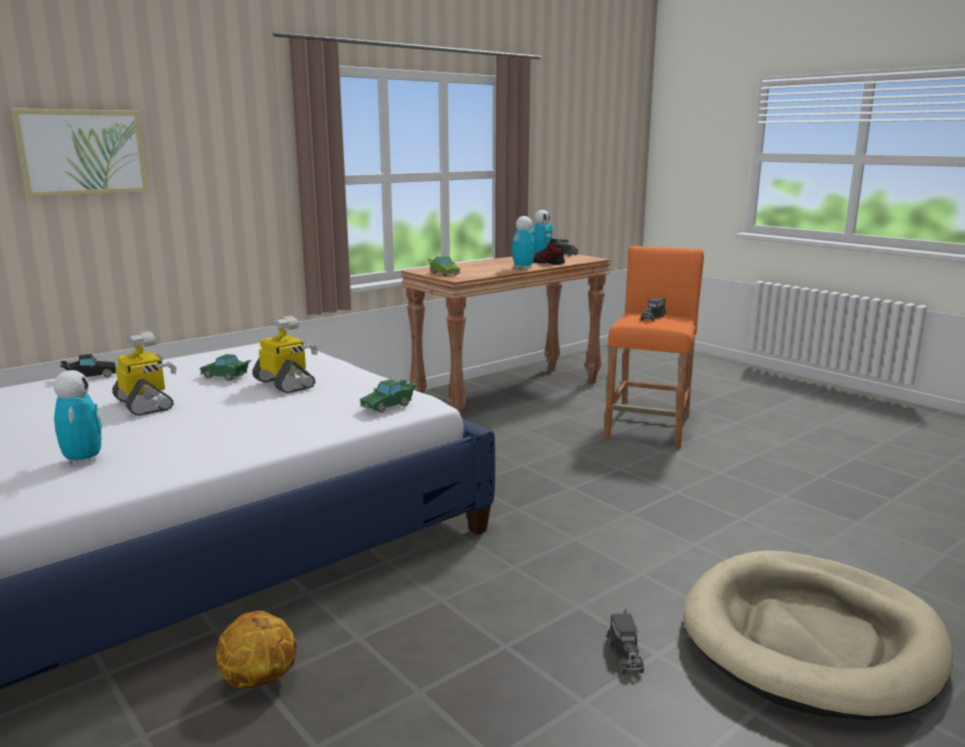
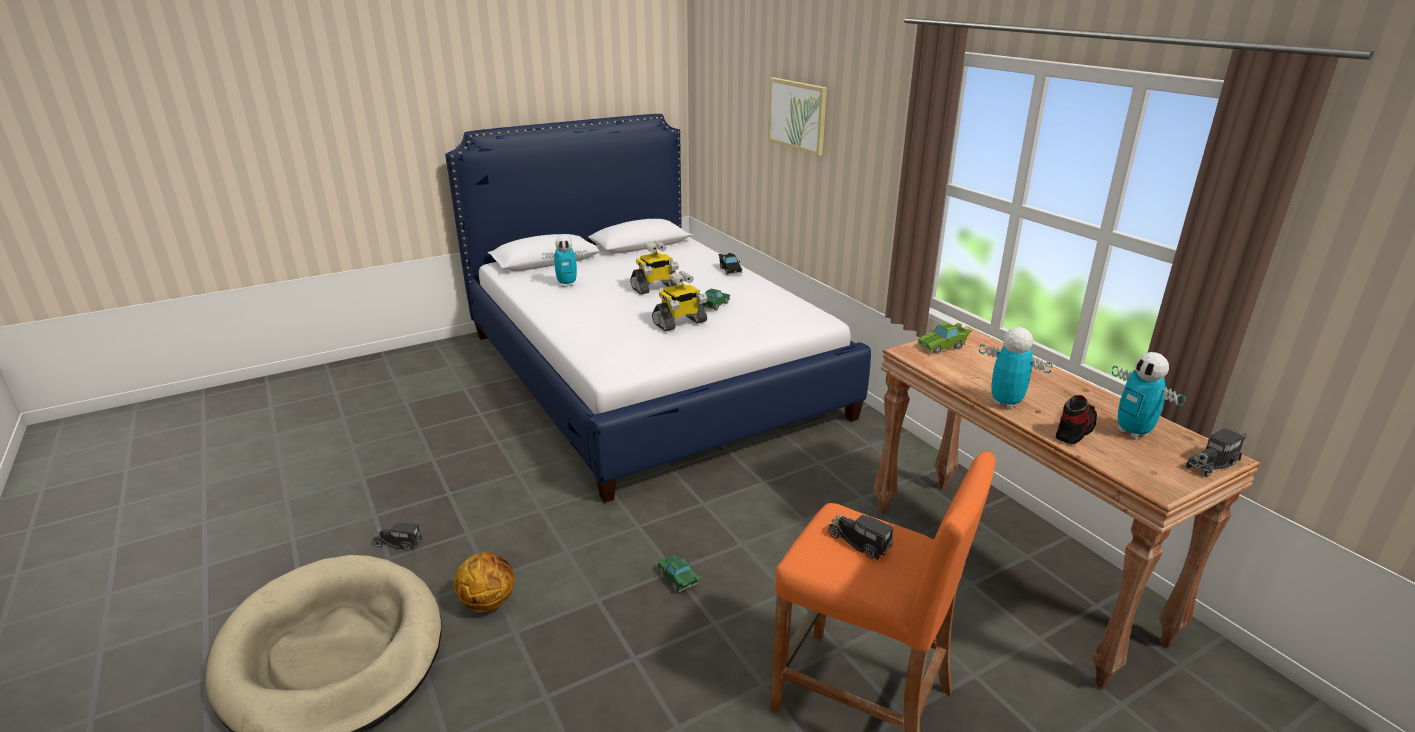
camera: 100 degrees right, 10 degrees up
basketball [216,611,296,689] -> basketball moved to [454,552,515,612]
green toy car [359,379,418,413] -> green toy car moved to [657,555,701,592]

